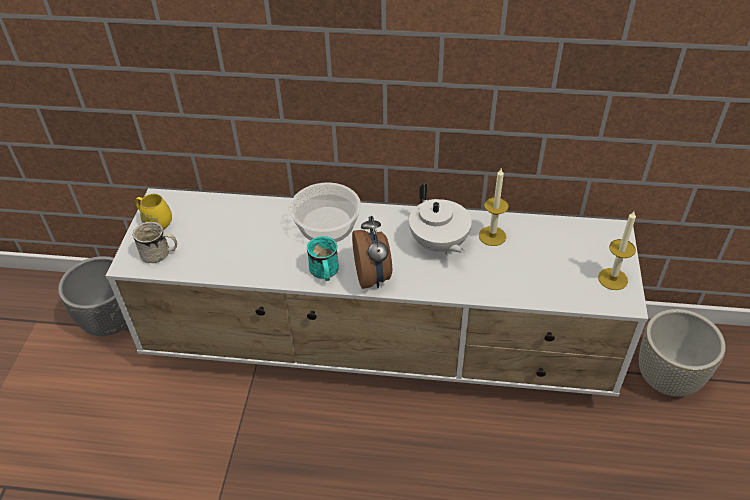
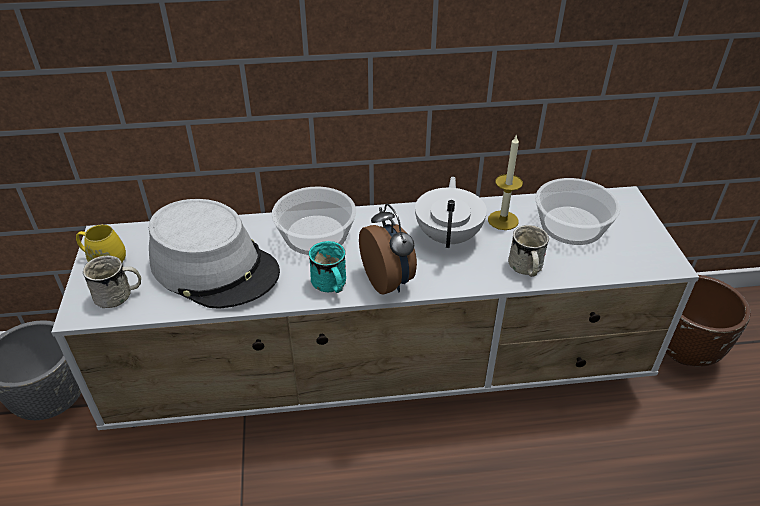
camera: 15 degrees left, 5 degrees down
white teapot [409,183,472,254] -> white teapot turned 135 degrees counterclockwise [415,177,487,248]
candle [598,210,636,290] -> none
grey planter [639,309,726,397] -> brown planter [666,275,751,367]
none -> grey hat [149,199,280,309]
none -> white mug [508,225,549,277]
none -> bowl [535,178,620,245]

